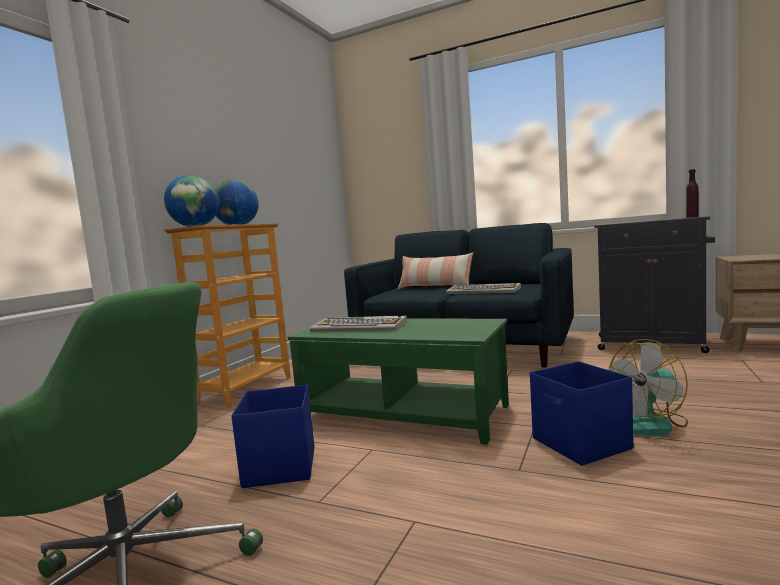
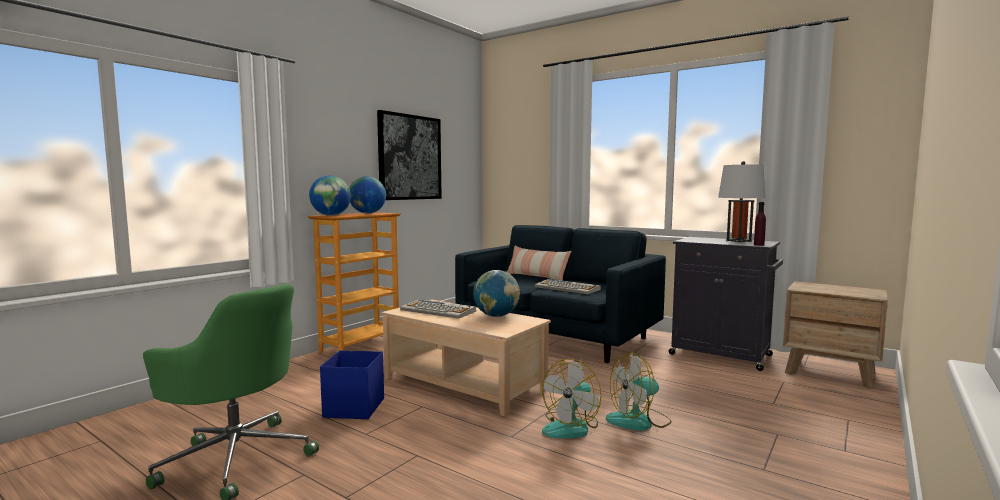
camera: 10 degrees right, 0 degrees up
green coffee table [288,318,509,445] -> beige coffee table [381,299,551,416]
blue storage box [530,361,633,466] -> fan [542,359,601,438]
none -> picture [377,110,442,200]
none -> globe [473,270,520,317]
none -> grey table lamp [718,161,765,242]

